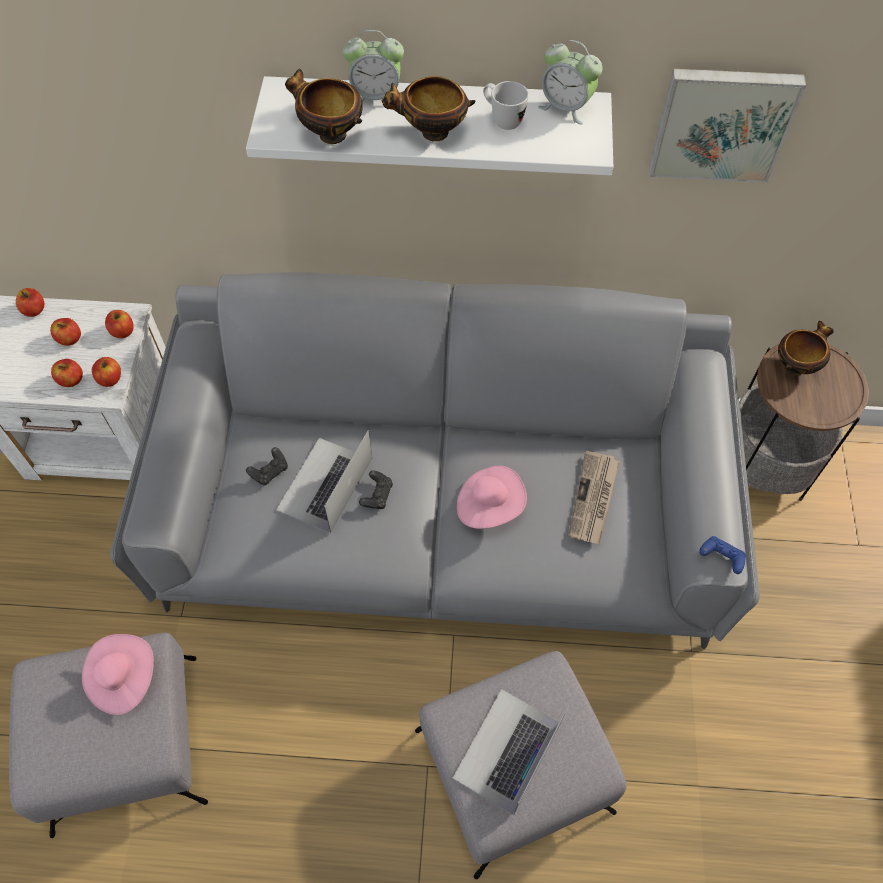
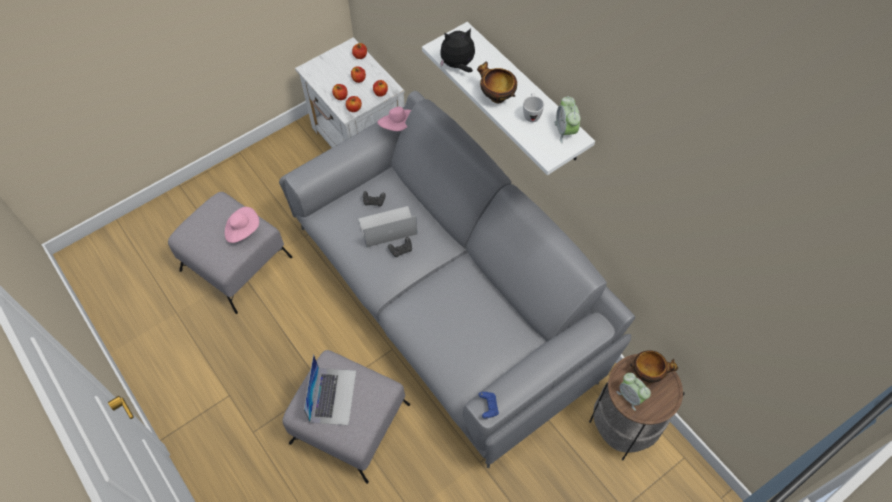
camera: 50 degrees right, 0 degrees up
bowl [285,69,363,144] -> plush toy [440,28,475,72]
alarm clock [343,30,404,102] -> alarm clock moved to [616,373,651,411]
laptop [453,689,568,815] -> laptop turned 105 degrees clockwise [304,354,356,425]
pink hat [457,466,527,529] -> pink hat moved to [378,107,411,131]
newspaper [568,451,620,544] -> none
picture [649,69,806,183] -> none

